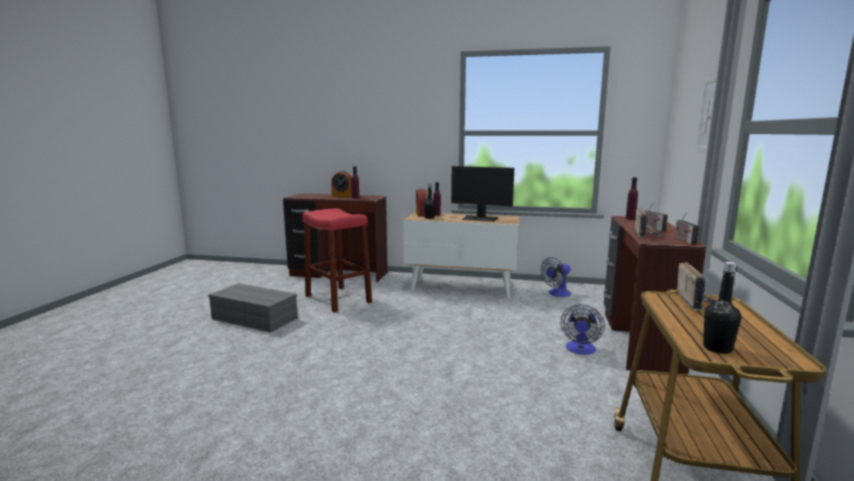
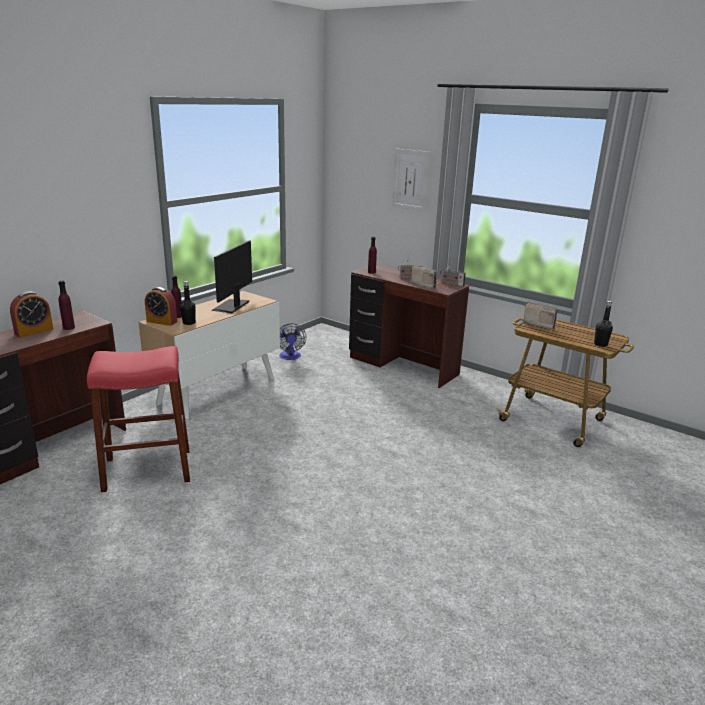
camera: 65 degrees left, 10 degrees up
grey storage box [208,284,298,333] -> none
monitor [451,166,514,222] -> monitor turned 150 degrees clockwise [211,240,252,313]
fan [561,304,605,355] -> none

